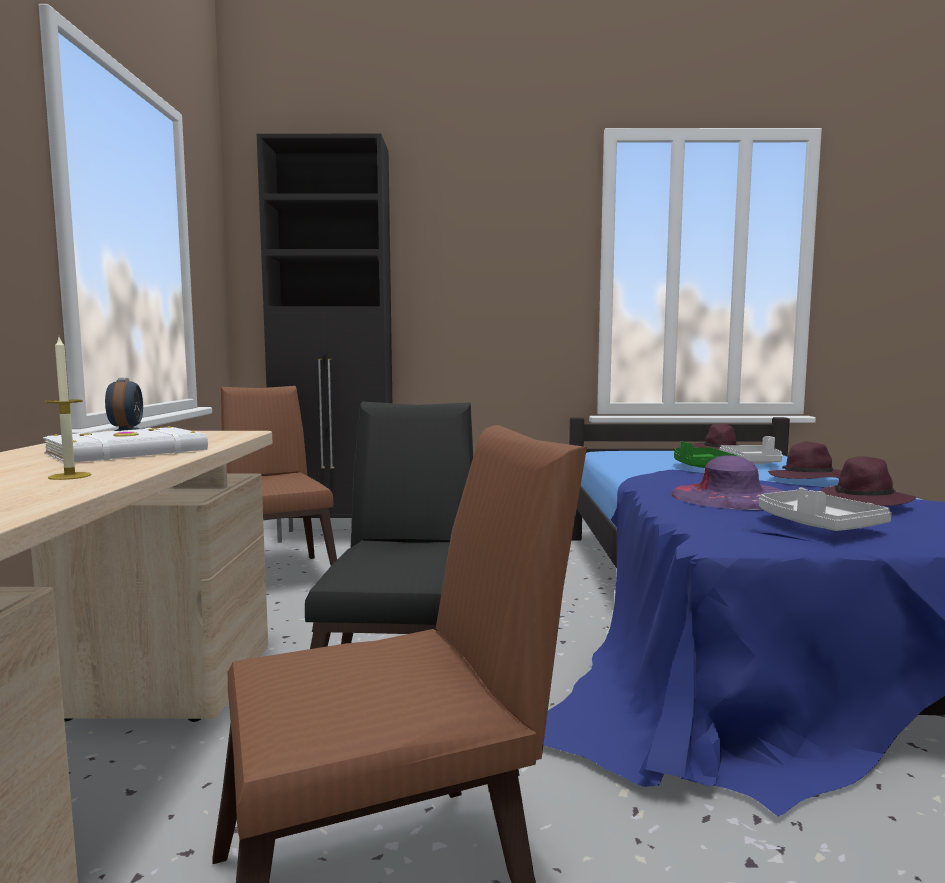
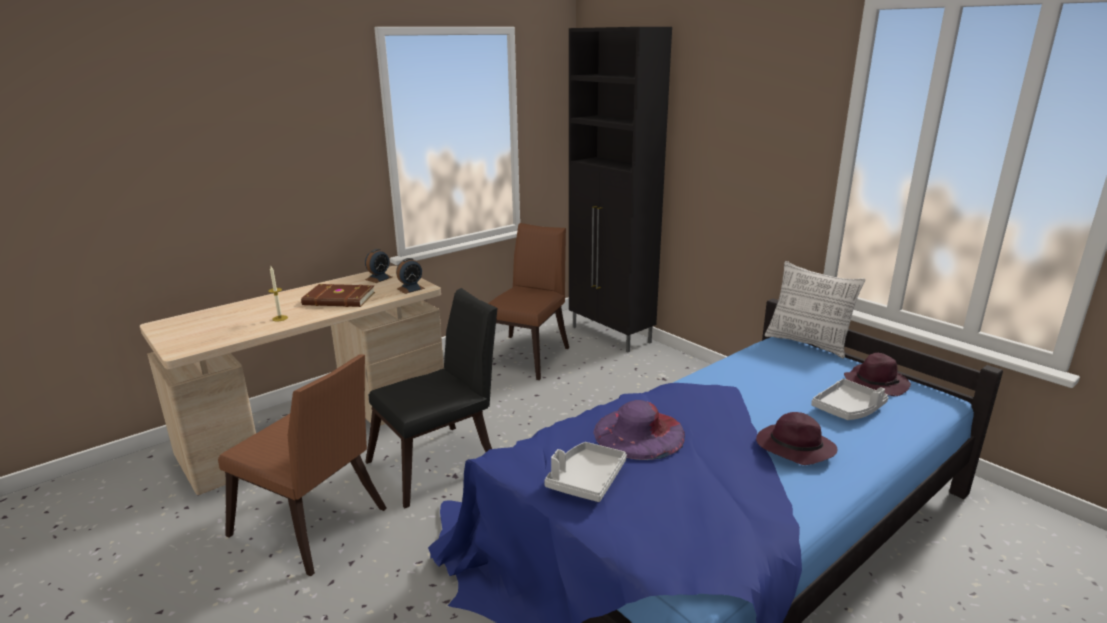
camera: 50 degrees right, 15 degrees up
white book [43,426,208,462] -> brown book [301,284,375,307]
green tray [674,441,737,468] -> none
purple hat [820,456,916,506] -> none
none -> alarm clock [396,258,425,294]
none -> pillow [765,261,865,359]

